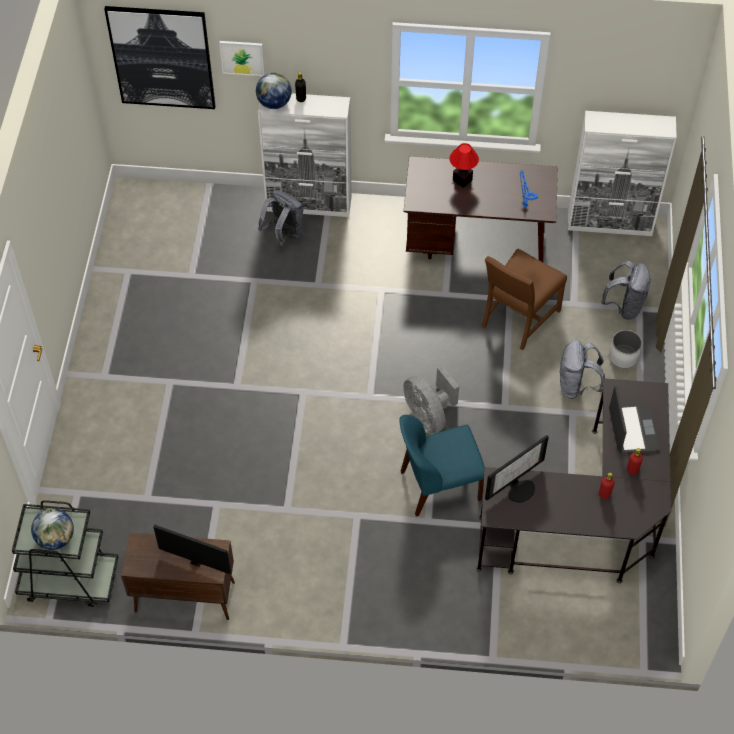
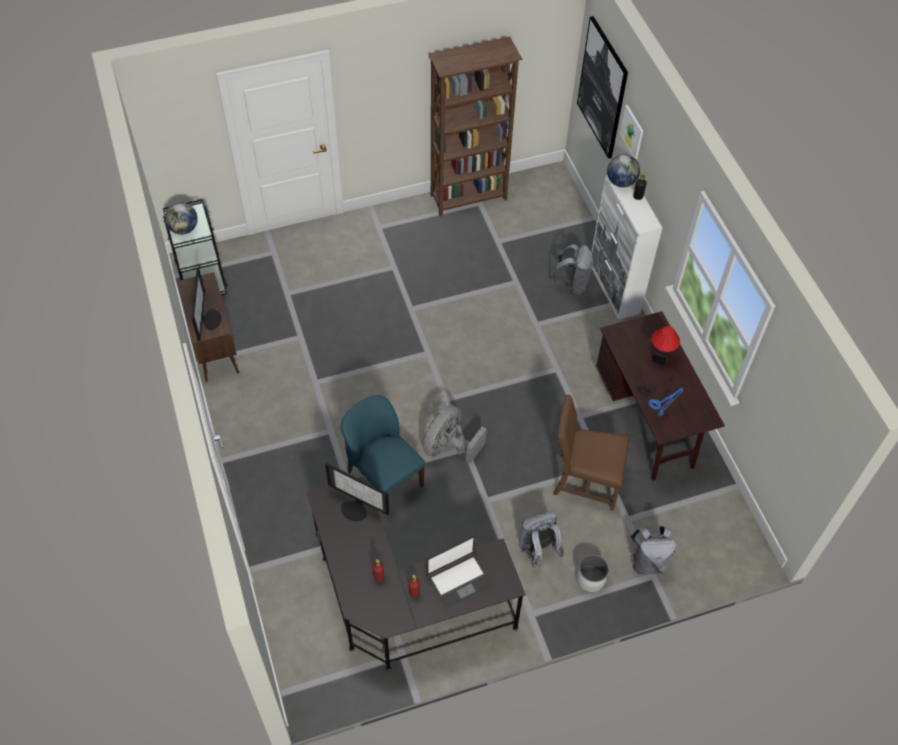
camera: 65 degrees right, 0 degrees up
white cabinet [568,111,677,236] -> none
none -> brown bookcase [428,36,523,216]

